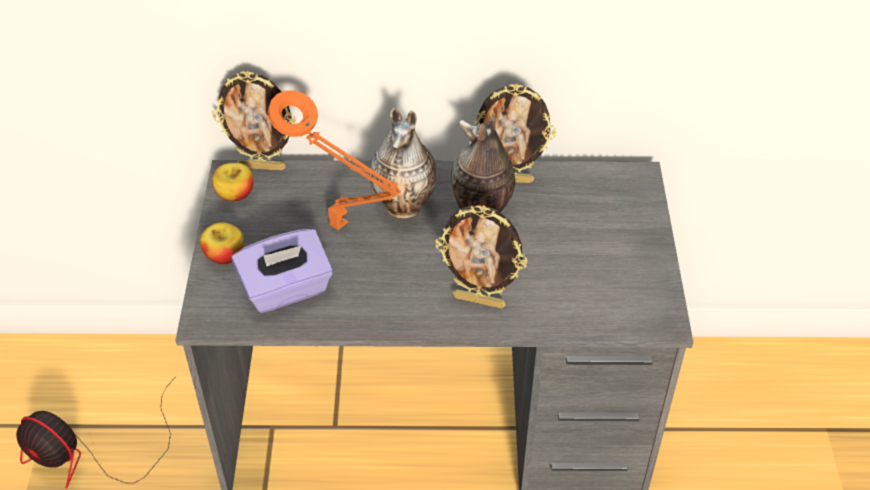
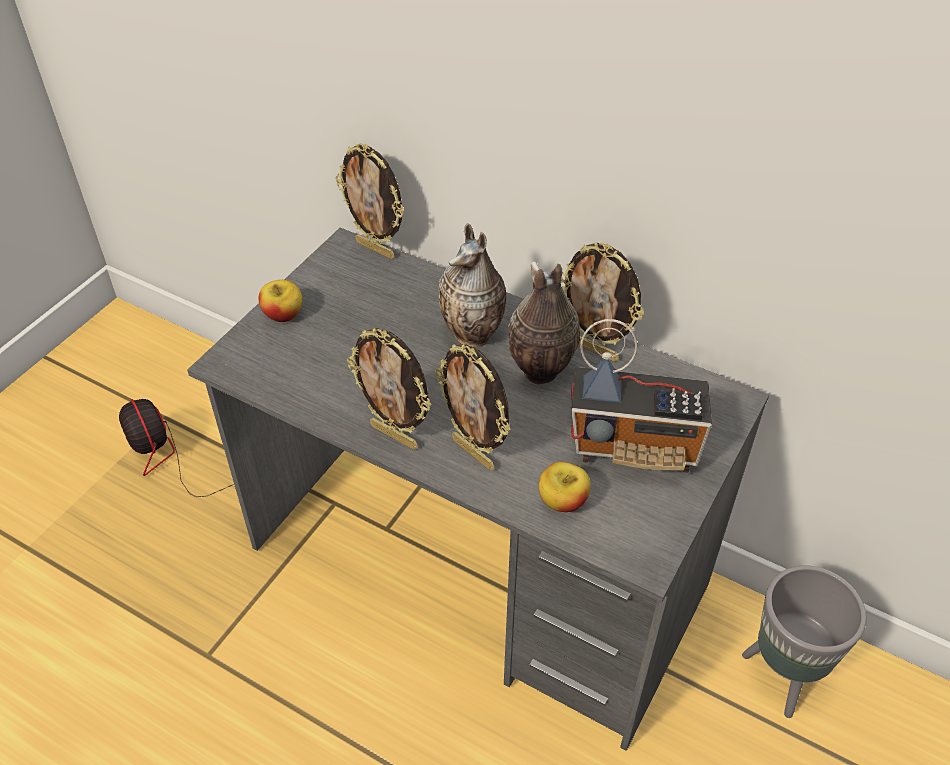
camera: 30 degrees right, 0 degrees up
apple [212,163,254,201] -> apple moved to [538,462,591,512]
purple tissue box [232,229,333,313] -> none
orange table lamp [268,90,401,230] -> none
none -> picture frame [347,328,431,450]
none -> radio [571,319,712,473]
none -> grey planter [742,566,867,718]

